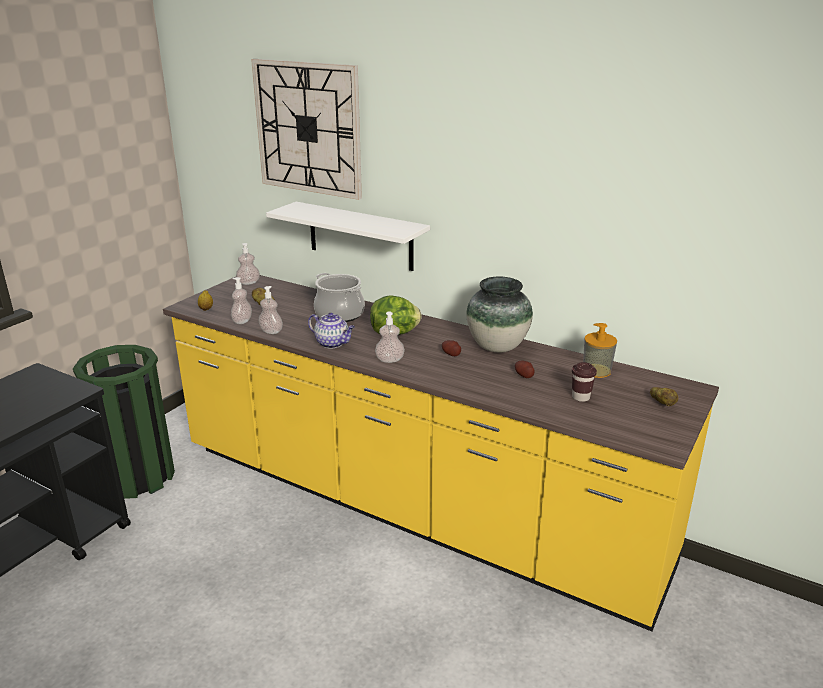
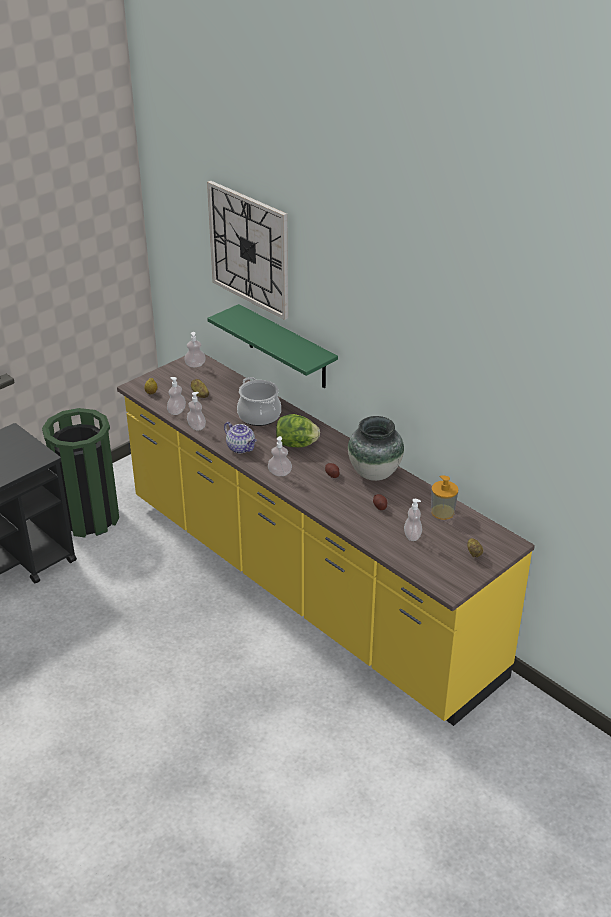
camera: 15 degrees right, 10 degrees up
white shelf [266,202,430,271] -> green shelf [207,304,338,388]
brown cup [572,362,597,402] -> soap dispenser [404,499,422,541]

